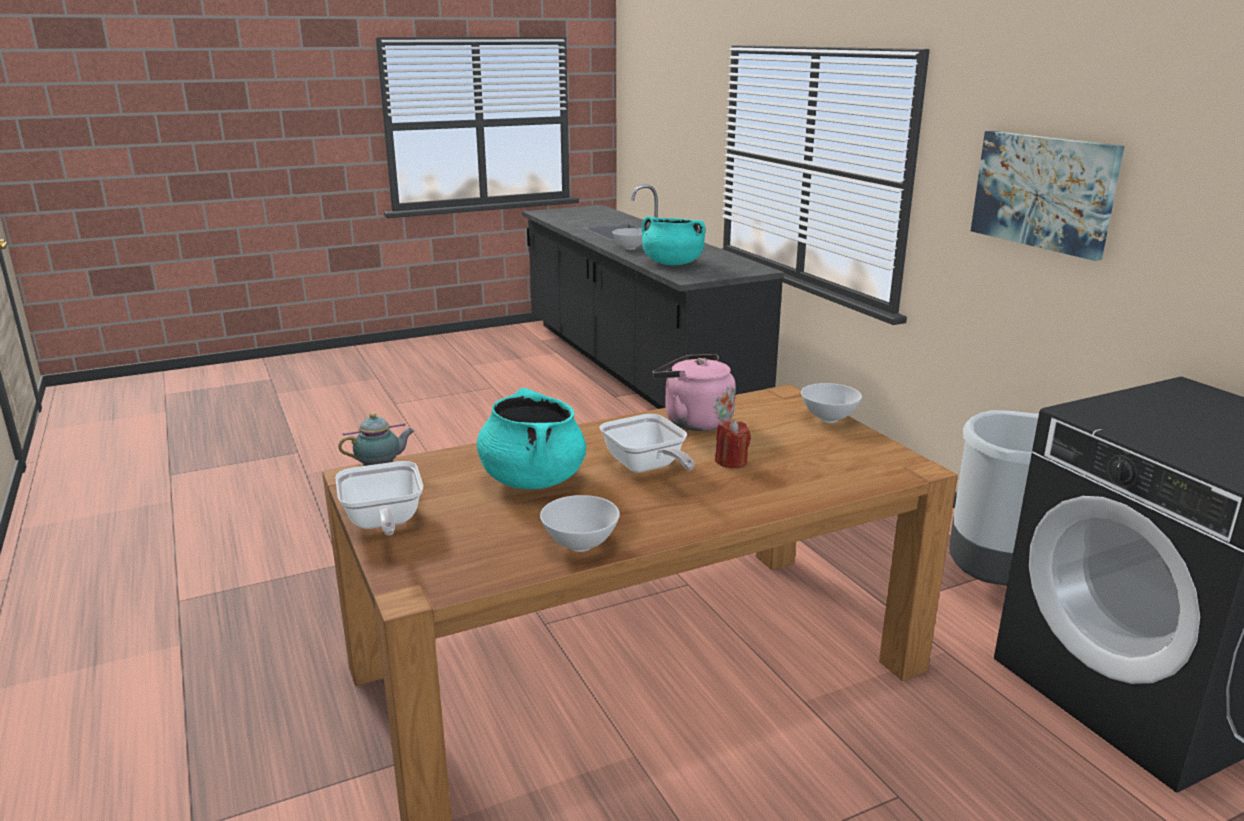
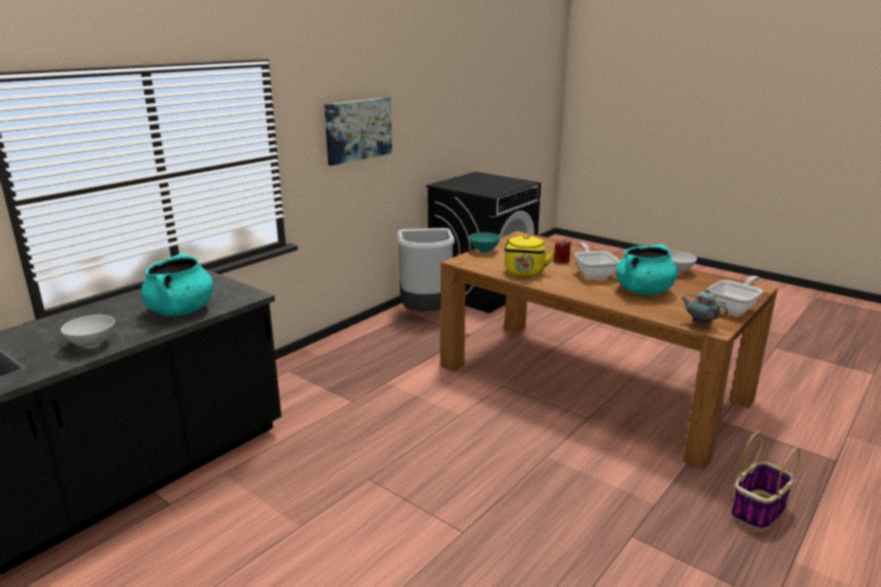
camera: 115 degrees left, 0 degrees up
frying pan [600,414,695,473] -> frying pan turned 45 degrees counterclockwise [574,243,620,279]
pink kettle [652,354,736,431] -> yellow kettle [505,235,555,277]
white bowl [801,383,862,423] -> turquoise bowl [469,232,501,253]
none -> basket [731,431,800,530]

